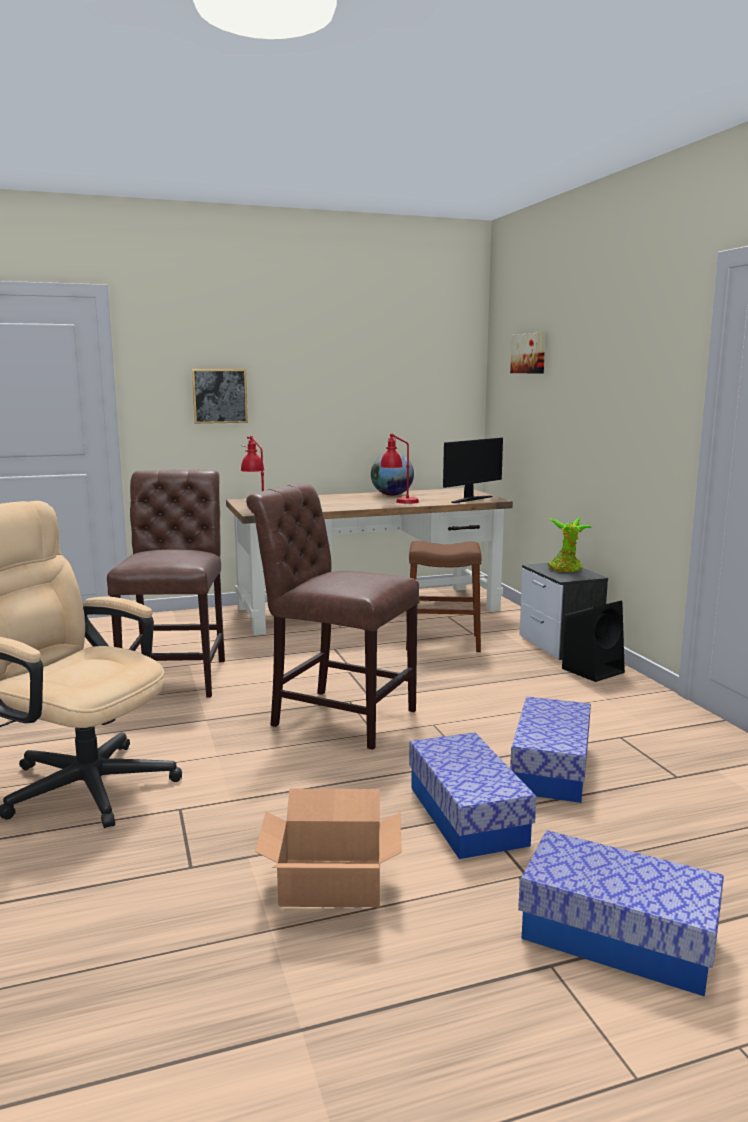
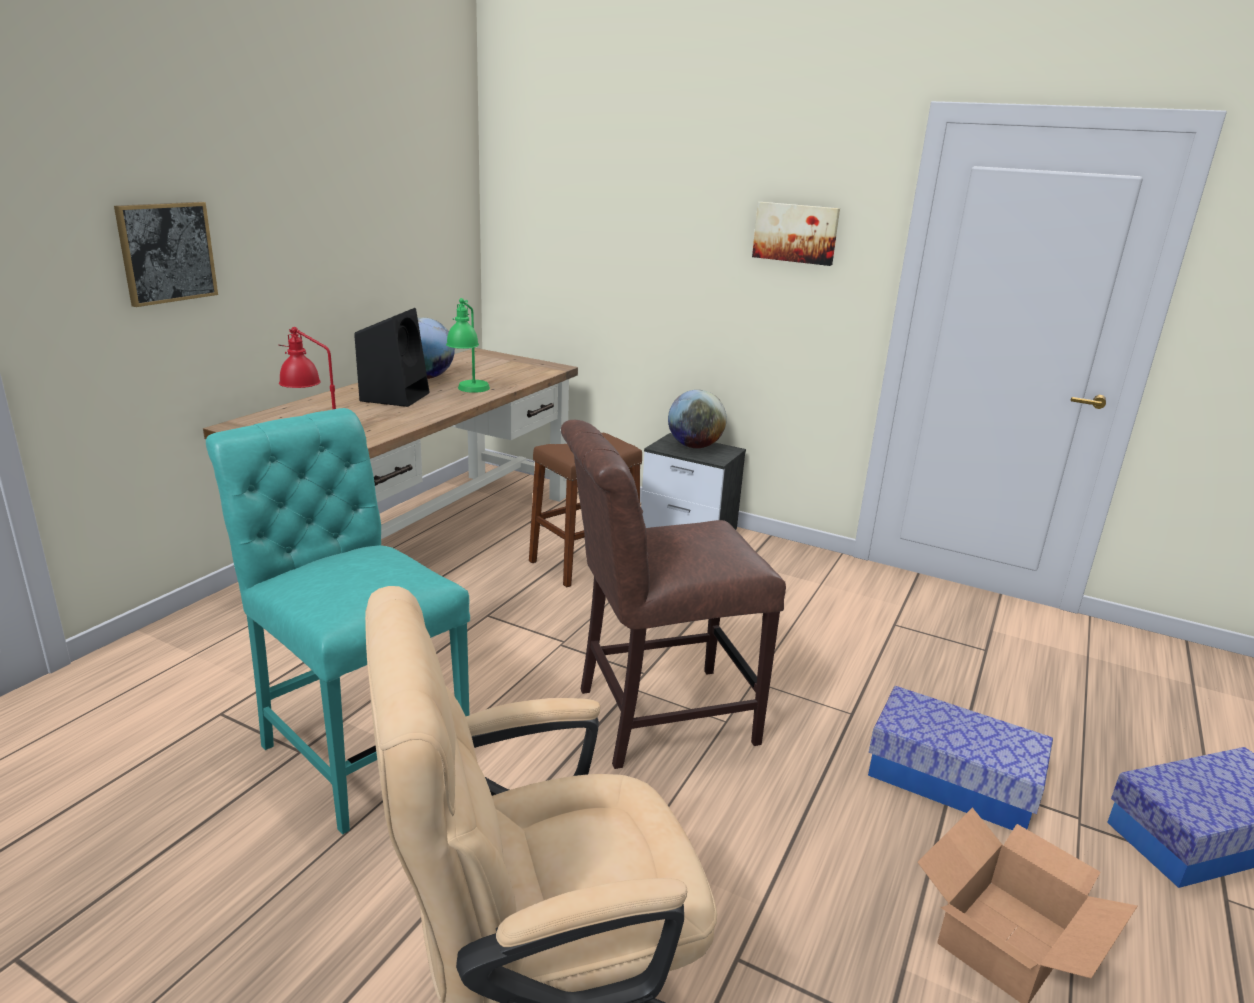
camera: 45 degrees left, 10 degrees up
brown chair [107,469,225,698] -> turquoise chair [206,408,470,834]
red table lamp [380,433,419,504] -> green table lamp [446,298,490,393]
monitor [443,438,503,503] -> none
picture [510,332,546,373] -> picture moved to [752,202,840,266]
storage box [510,696,591,803] -> none
potted plant [548,517,592,572] -> globe [668,390,727,448]
black speaker [562,601,625,682] -> black speaker moved to [354,308,430,407]

